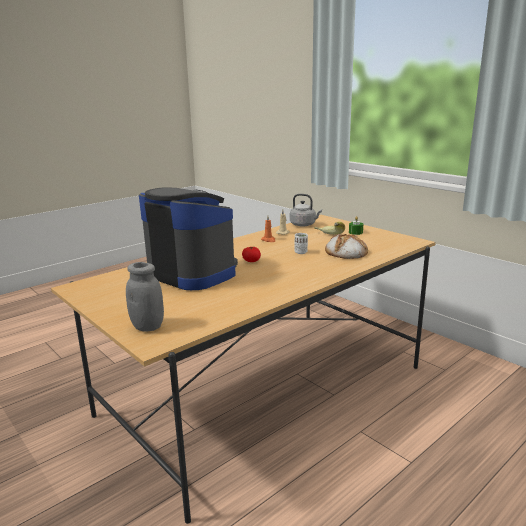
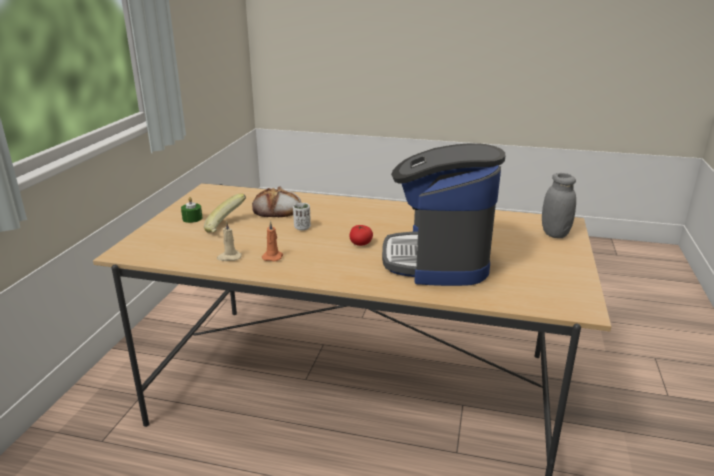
camera: 125 degrees left, 5 degrees up
grey kettle [290,194,322,227] -> none

